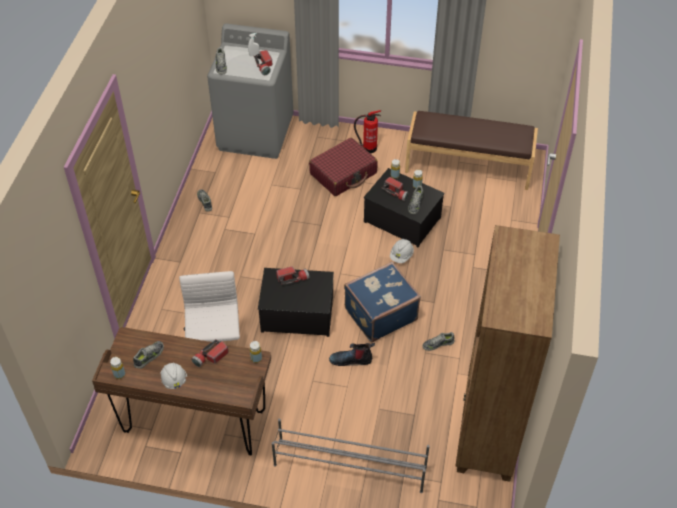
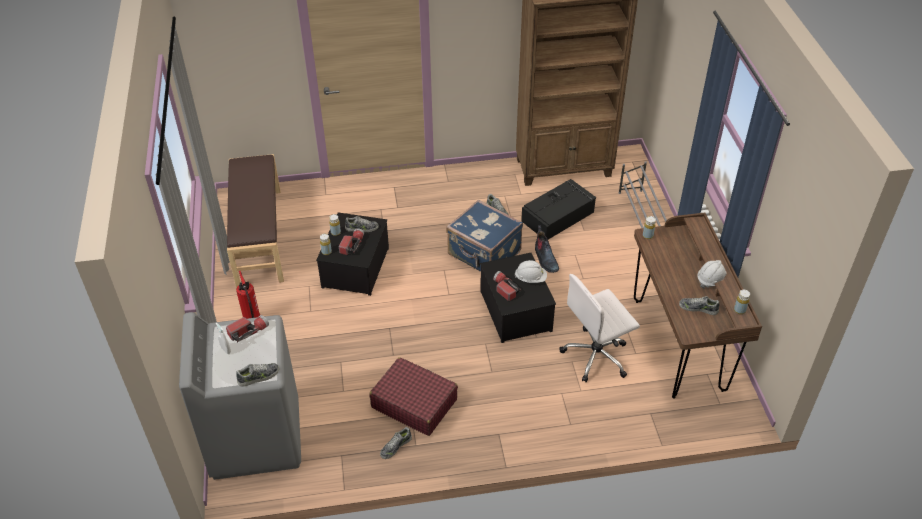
camera: 110 degrees left, 5 degrees down
flashlight [191,339,229,367] -> none
red suitcase [309,138,378,196] -> red suitcase moved to [369,357,458,436]
white hard hat [390,239,414,263] -> white hard hat moved to [515,260,547,283]
none -> black storage box [521,179,596,239]

